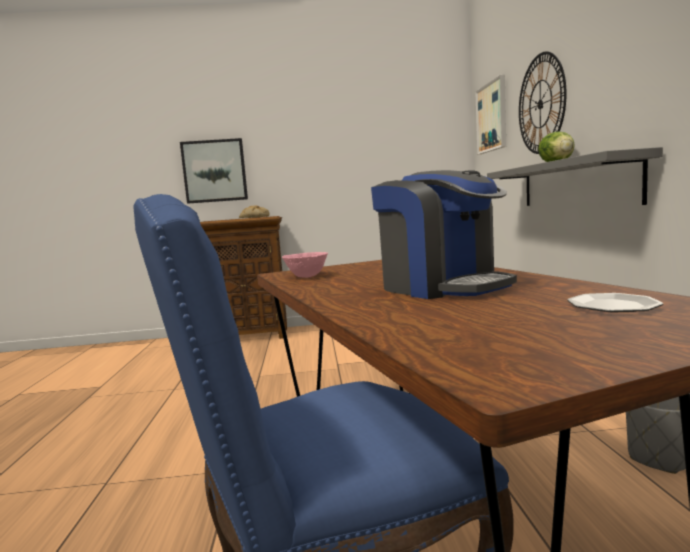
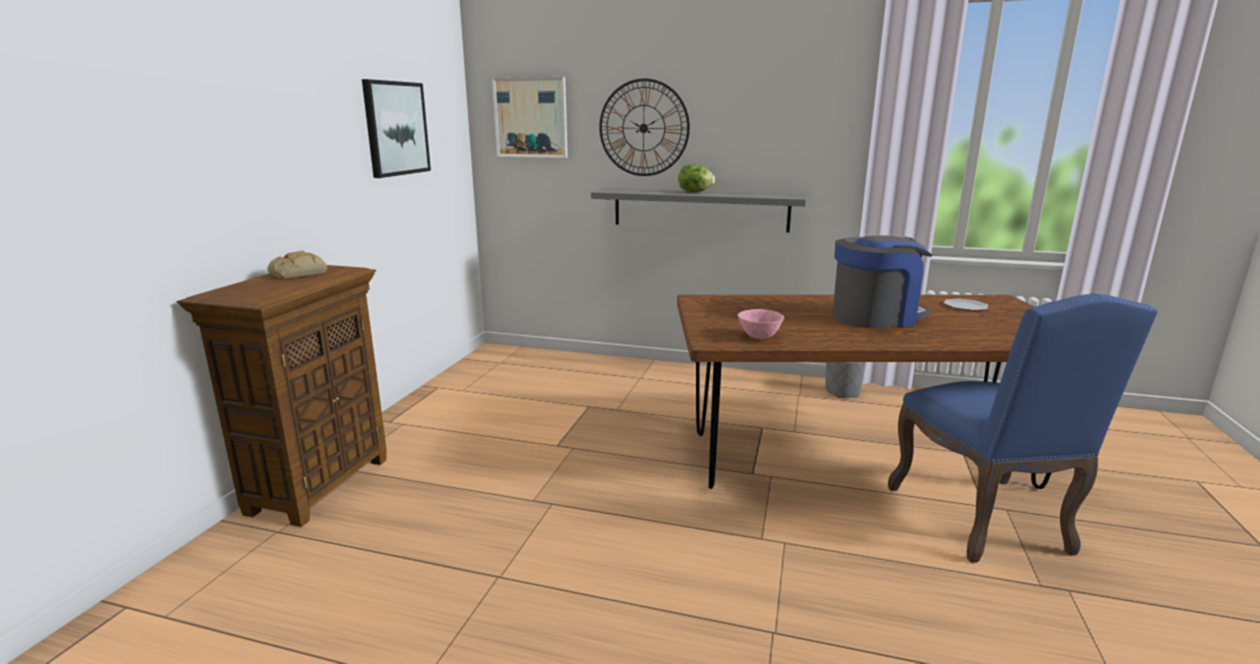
camera: 70 degrees left, 10 degrees up
picture [180,138,248,204] -> picture moved to [362,79,431,178]

